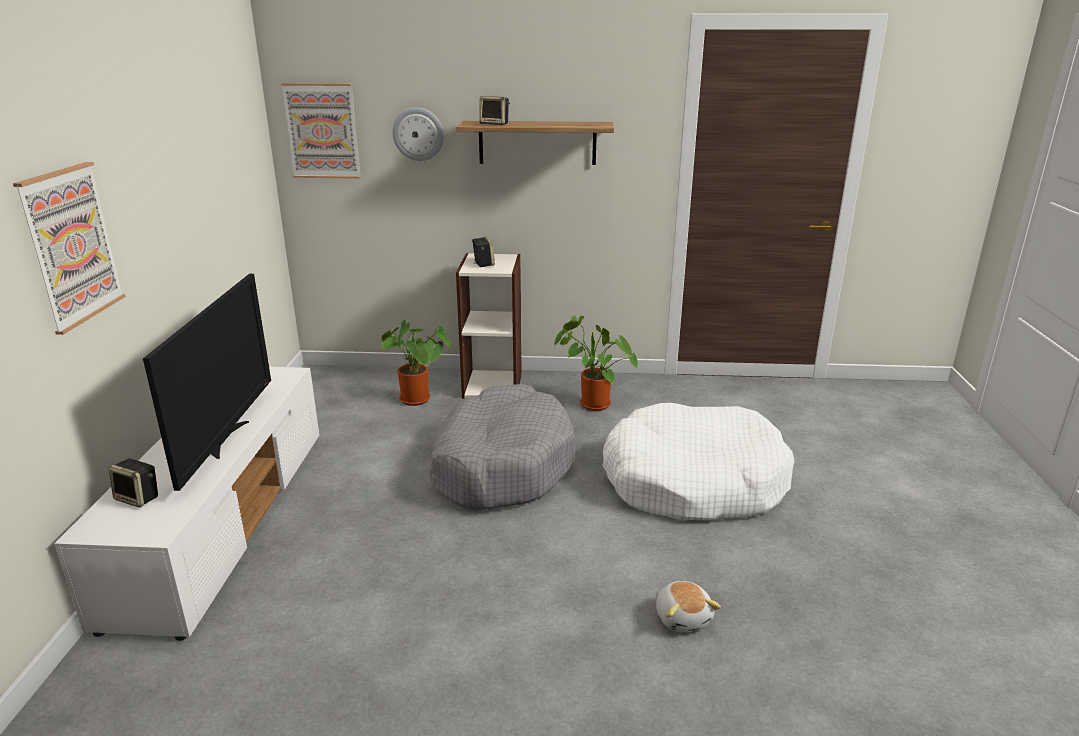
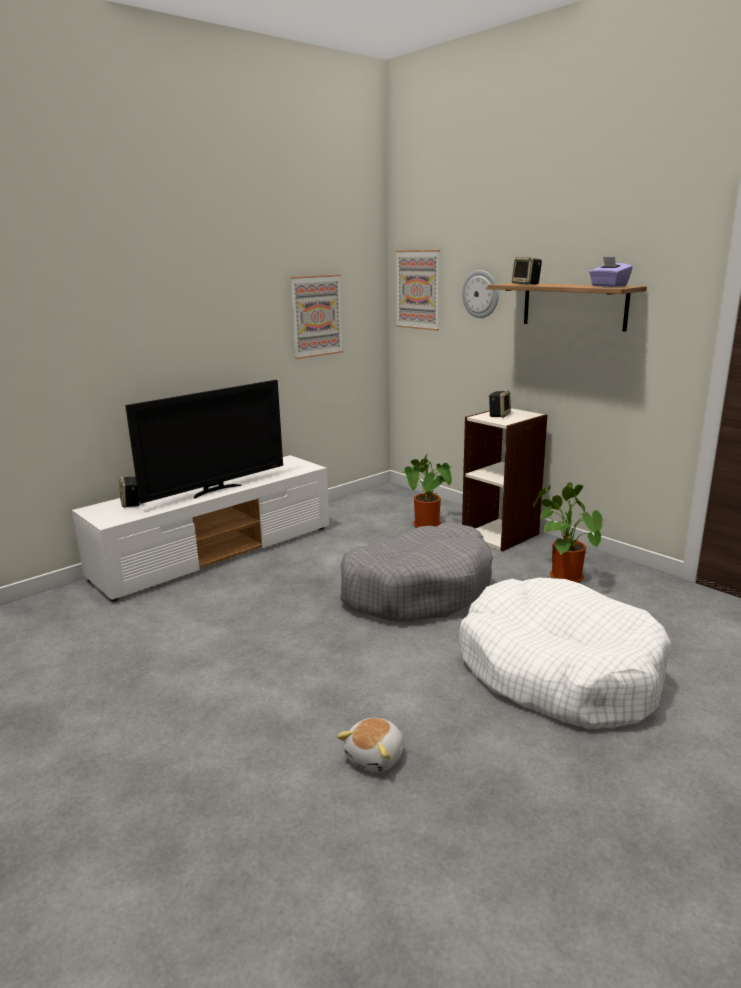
camera: 45 degrees right, 5 degrees down
picture [13,162,126,335] -> picture moved to [290,274,343,359]
none -> purple tissue box [589,257,633,287]

